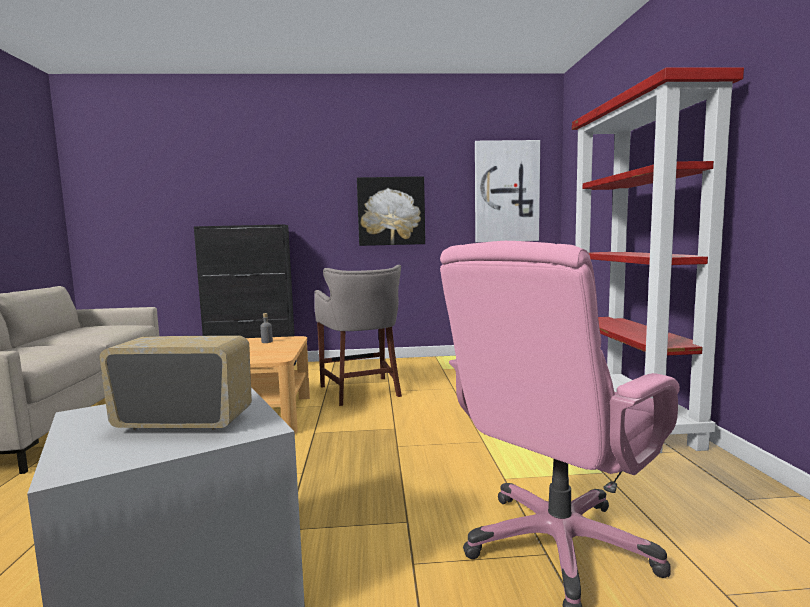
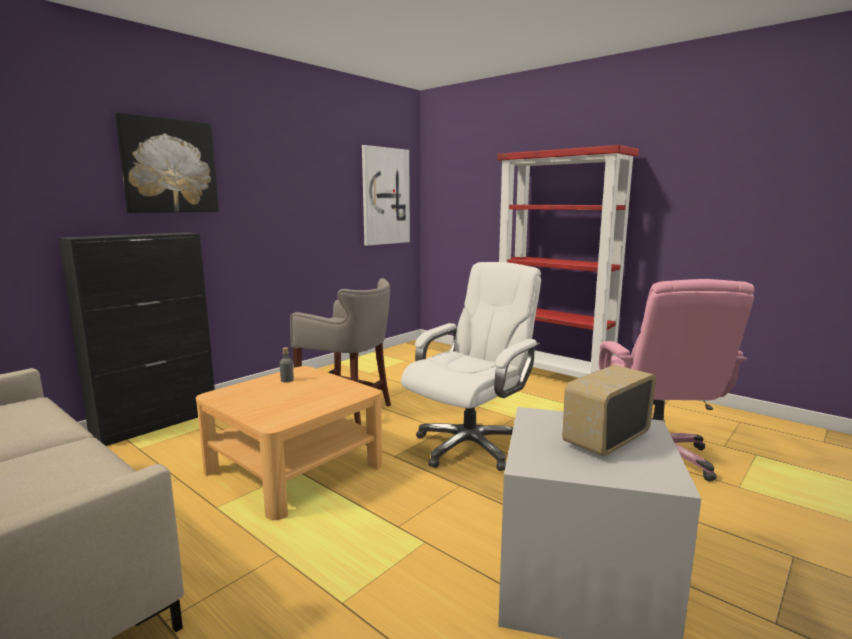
camera: 45 degrees left, 5 degrees up
picture [357,176,425,246] -> picture moved to [115,112,219,213]
none -> white office chair [401,262,541,471]

